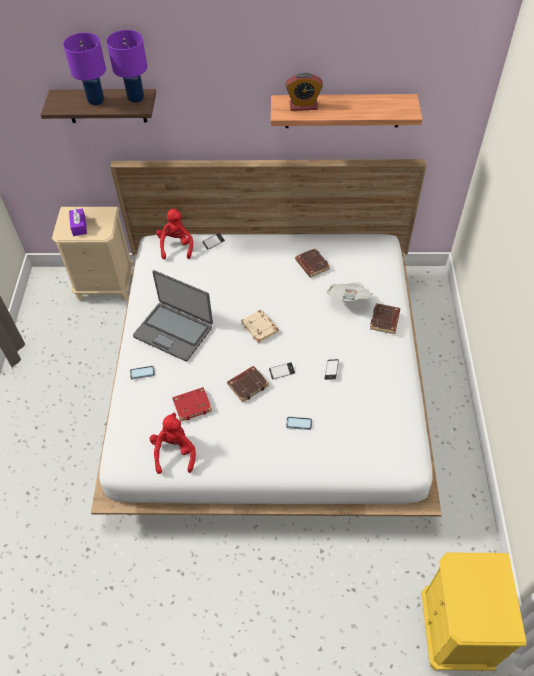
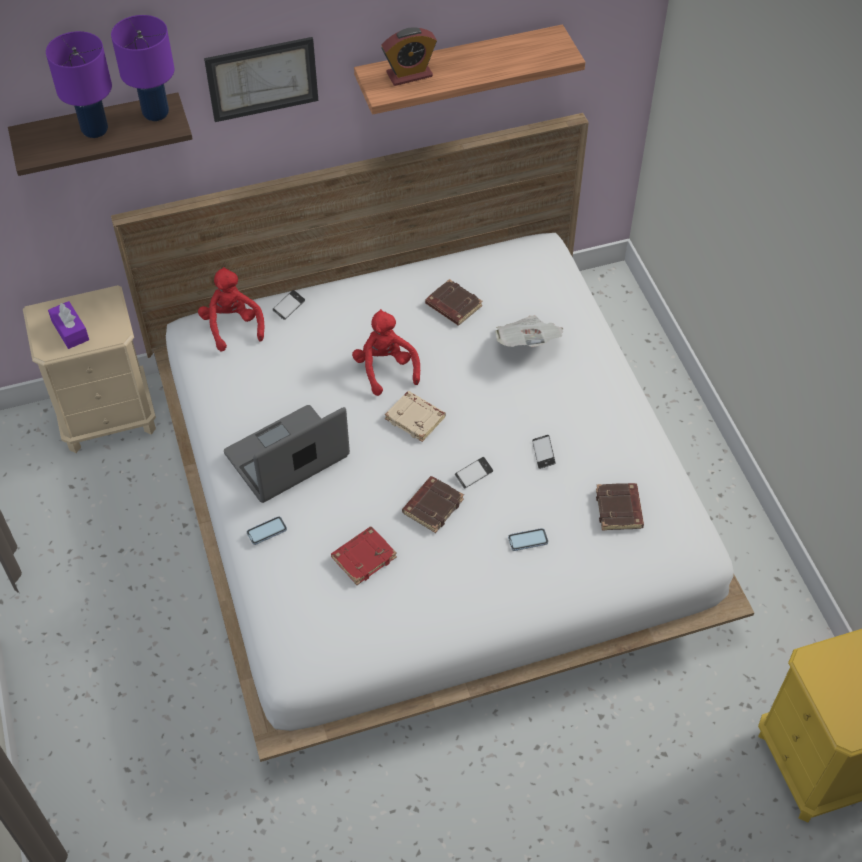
camera: 20 degrees left, 0 degrees up
laptop [133,270,213,361] -> laptop turned 135 degrees clockwise [224,405,350,503]
red plush toy [149,413,196,474] -> red plush toy moved to [352,309,420,396]
brown book [370,303,400,334] -> brown book moved to [596,483,644,530]
none -> picture [204,37,318,122]

